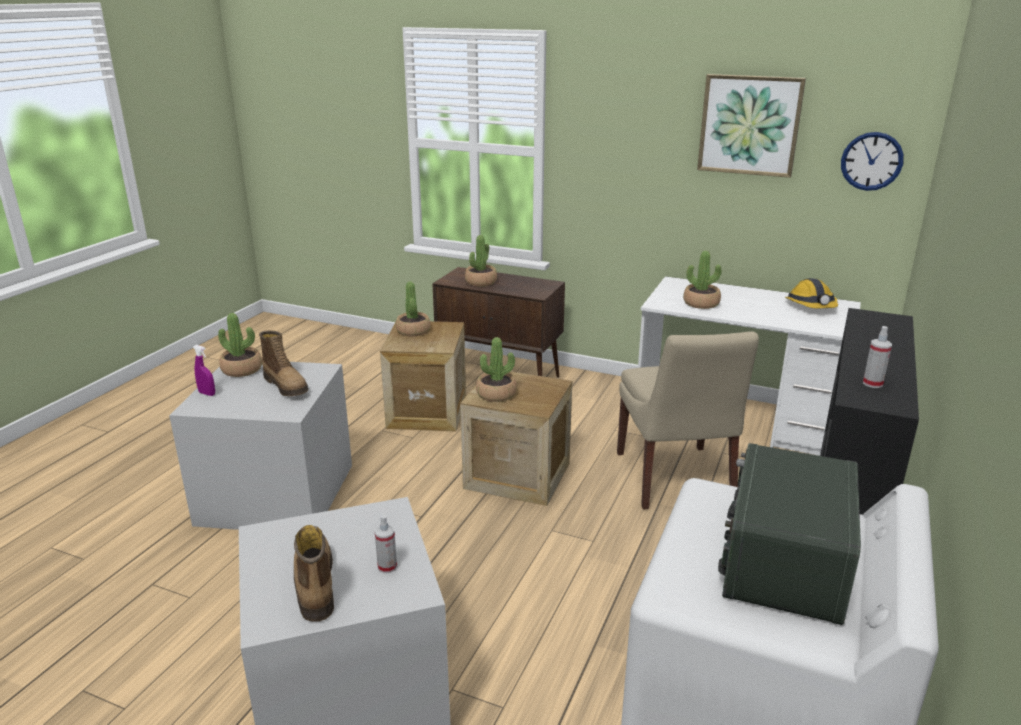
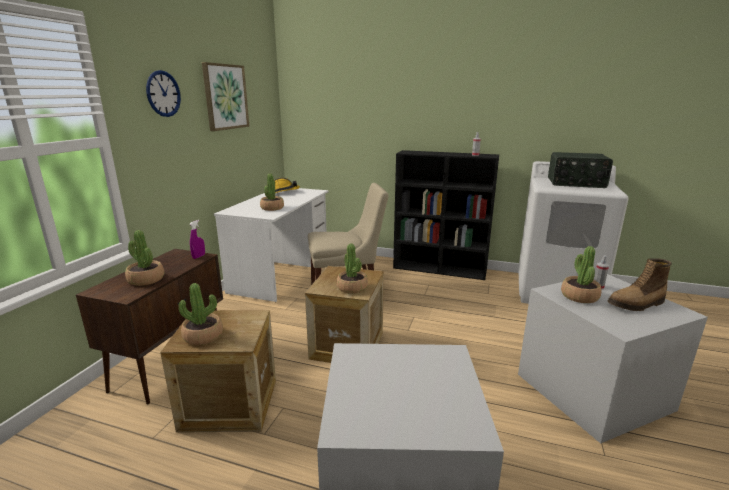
camera: 95 degrees left, 5 degrees down
purple spray bottle [193,345,215,396] -> purple spray bottle moved to [189,220,205,259]
potted plant [218,313,262,377] -> potted plant moved to [561,246,601,303]
boot [259,330,309,396] -> none
wall clock [841,132,904,191] -> wall clock moved to [146,70,181,117]

